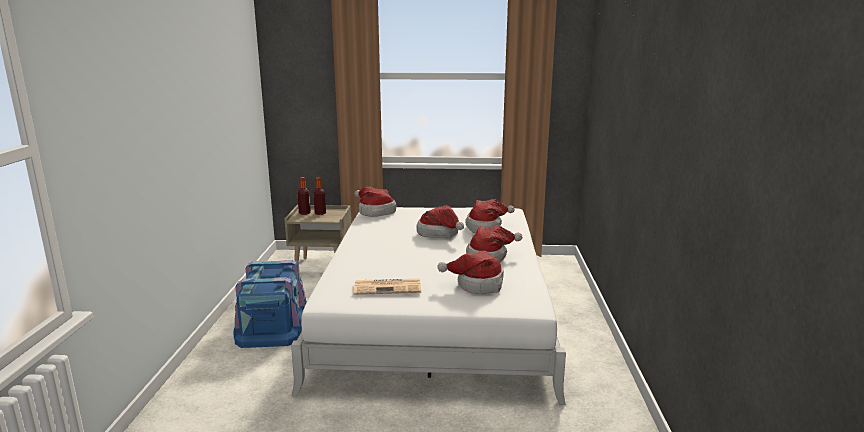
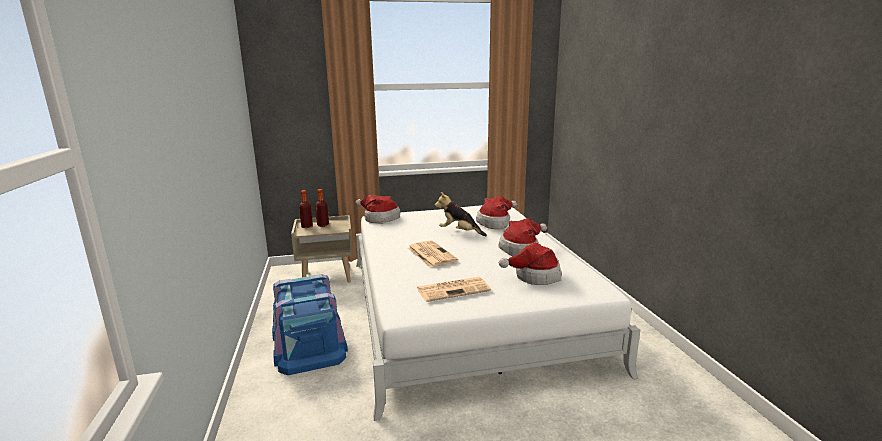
camera: 15 degrees left, 0 degrees up
hat [416,205,464,238] -> plush toy [435,192,487,236]
none -> newspaper [408,241,458,267]

